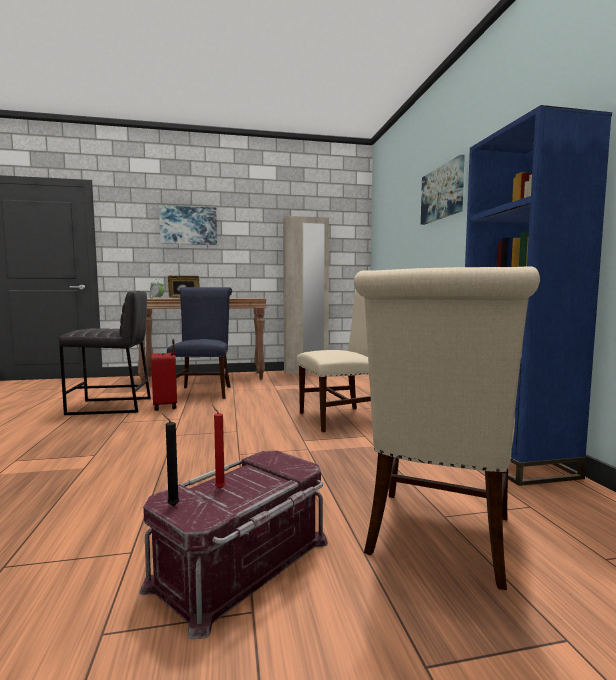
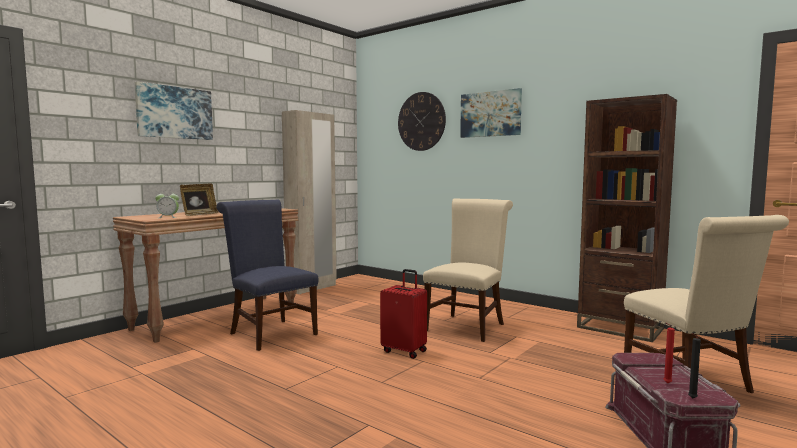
camera: 40 degrees left, 0 degrees up
grey stool [59,291,151,415] -> none
red suitcase [151,339,177,411] -> red suitcase moved to [380,269,427,359]
blue bookcase [465,105,612,486] -> brown bookcase [577,94,677,342]
none -> wall clock [398,92,446,151]

